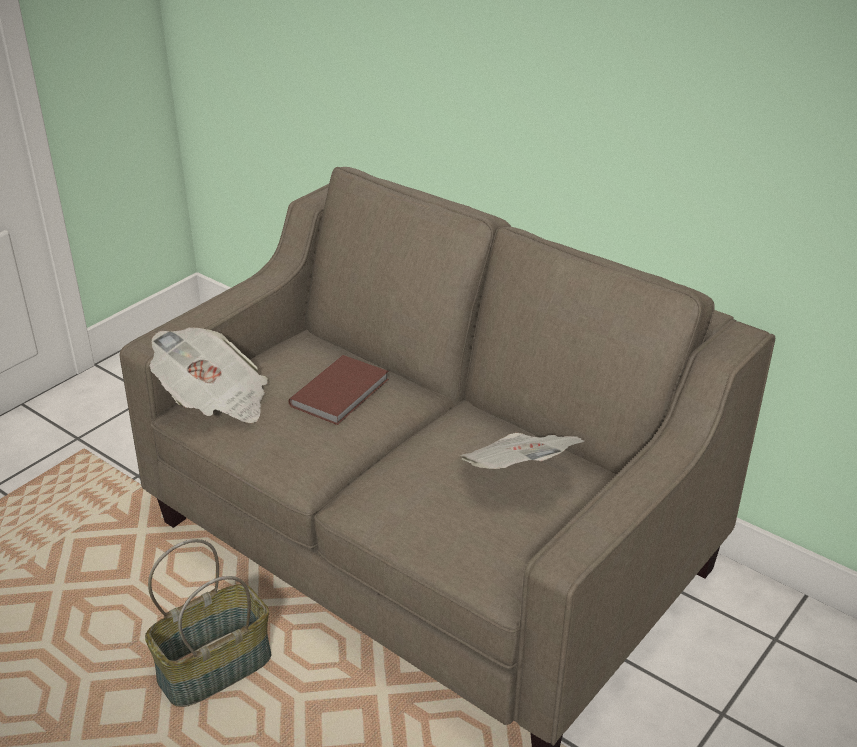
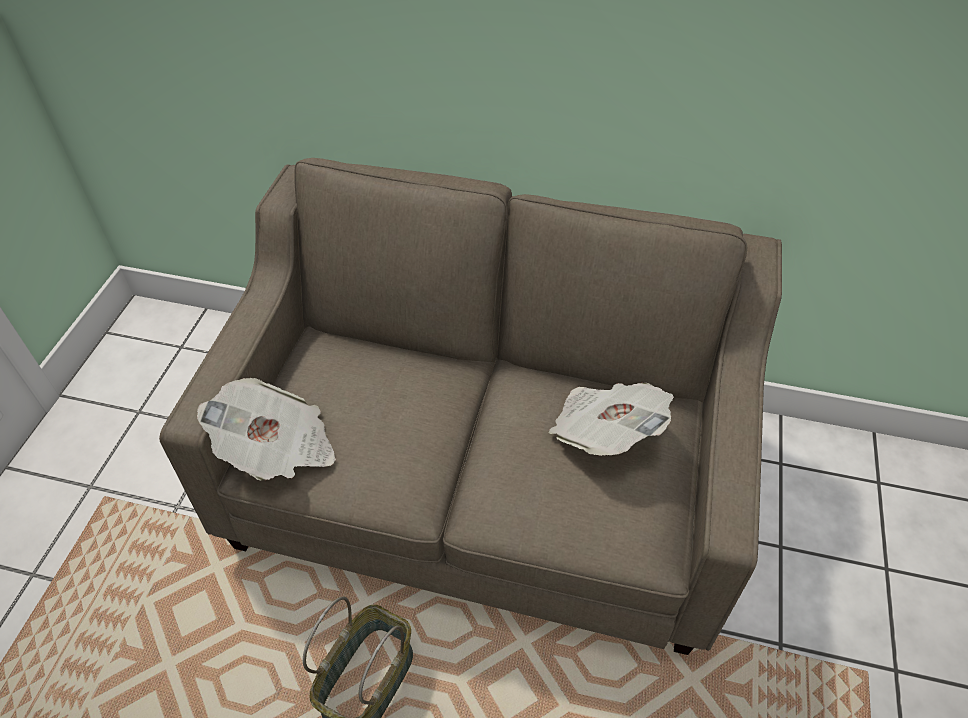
camera: 25 degrees left, 15 degrees up
brown book [288,355,389,425] -> none

